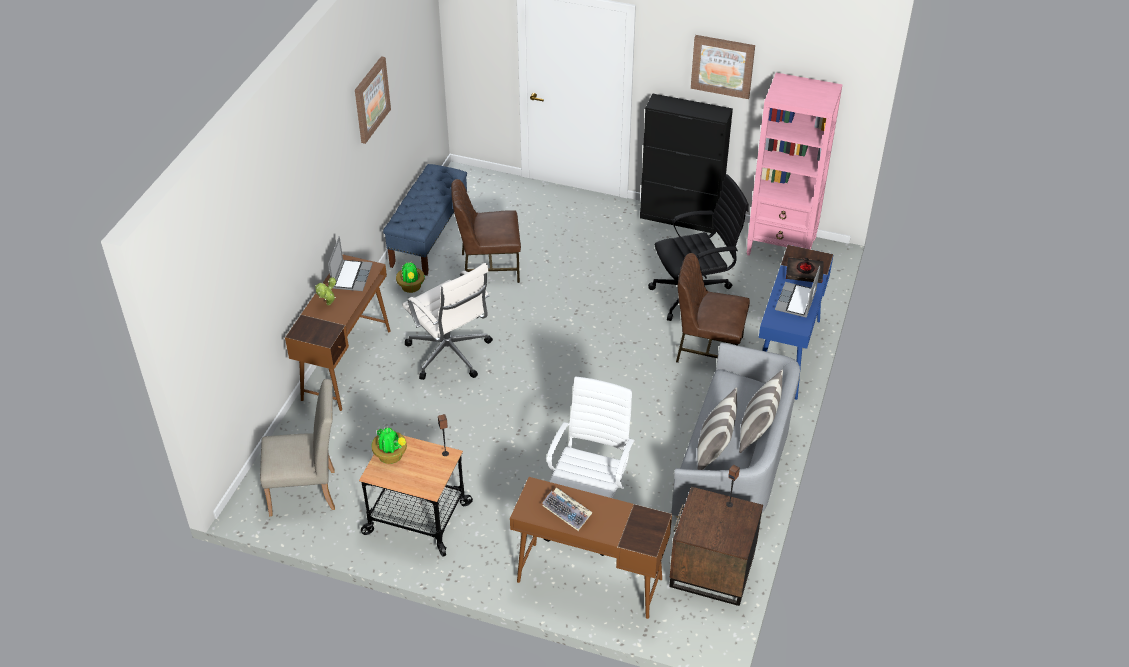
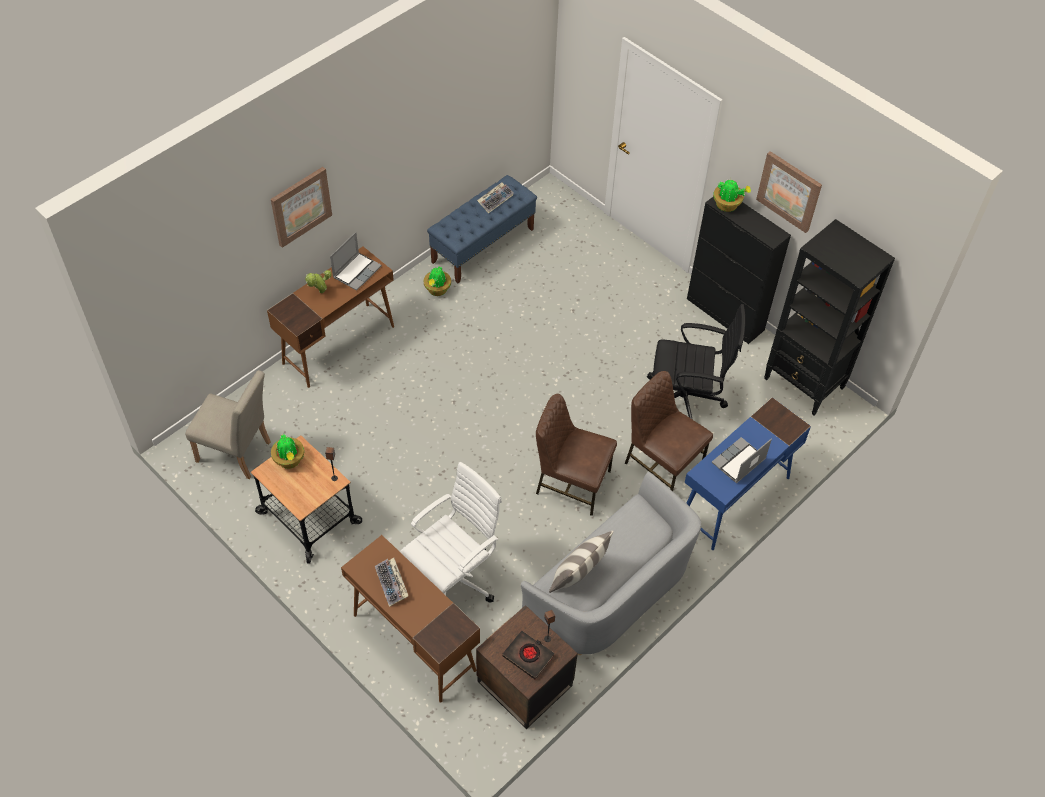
camera: 25 degrees right, 10 degrees up
picture [355,56,391,144] -> picture moved to [271,167,332,248]
white office chair [402,262,493,380] -> none
brown chair [451,179,521,283] -> brown chair moved to [536,394,617,516]
pillow [739,370,783,453] -> none
pink bookcase [746,73,843,256] -> black bookcase [764,219,895,415]
black book [786,257,824,283] -> black book moved to [502,631,555,680]
none -> keyboard [477,183,513,213]
none -> potted plant [713,179,751,212]

